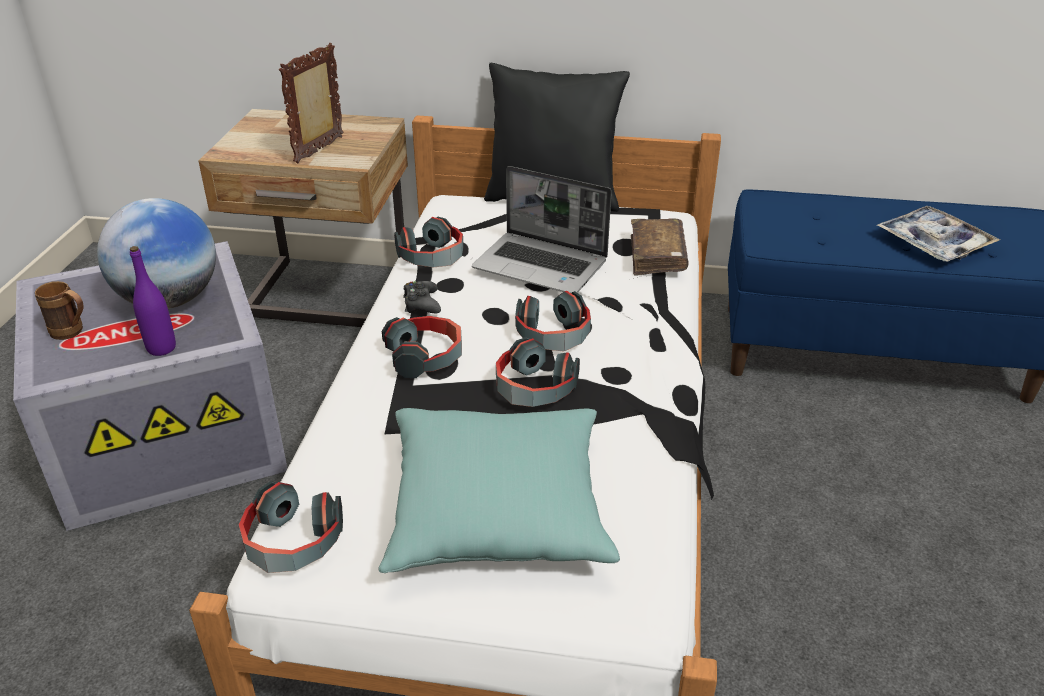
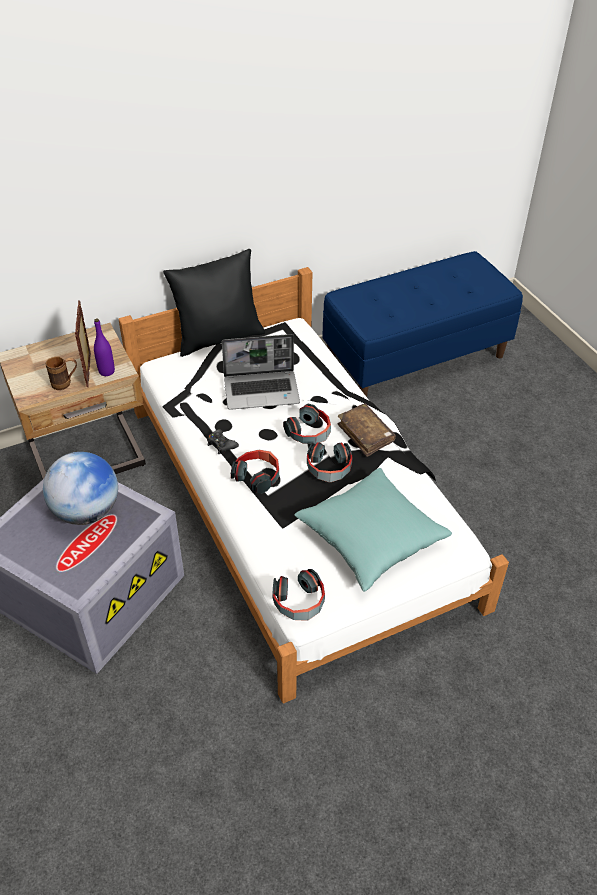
camera: 35 degrees left, 10 degrees up
brown mug [35,281,84,340] -> brown mug moved to [45,357,77,390]
purple bottle [130,246,176,356] -> purple bottle moved to [94,319,115,376]
headphones [394,217,464,267] -> none
brown book [631,218,688,276] -> brown book moved to [337,404,396,457]
tray [876,206,1000,262] -> none

